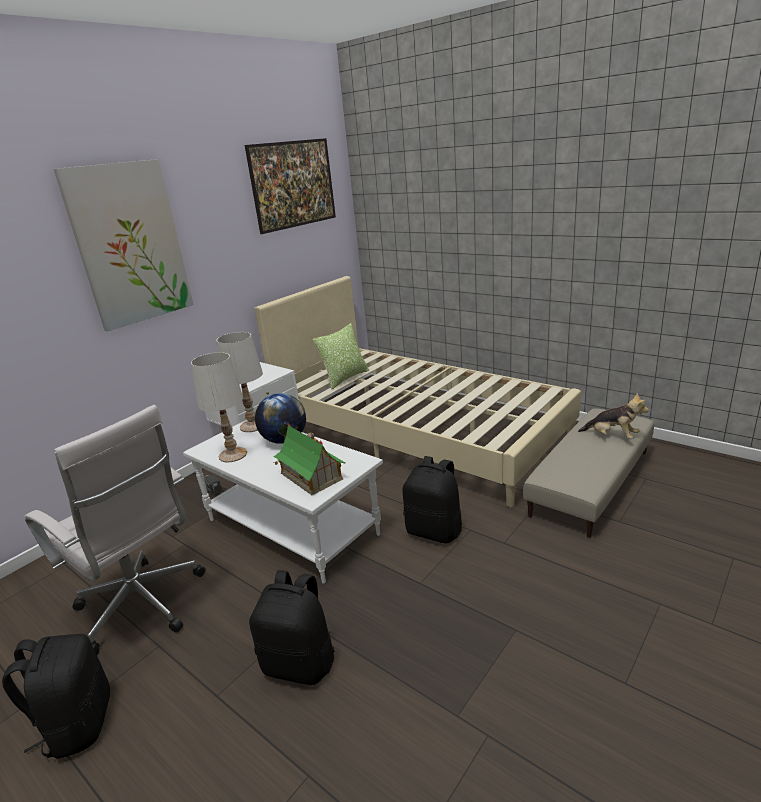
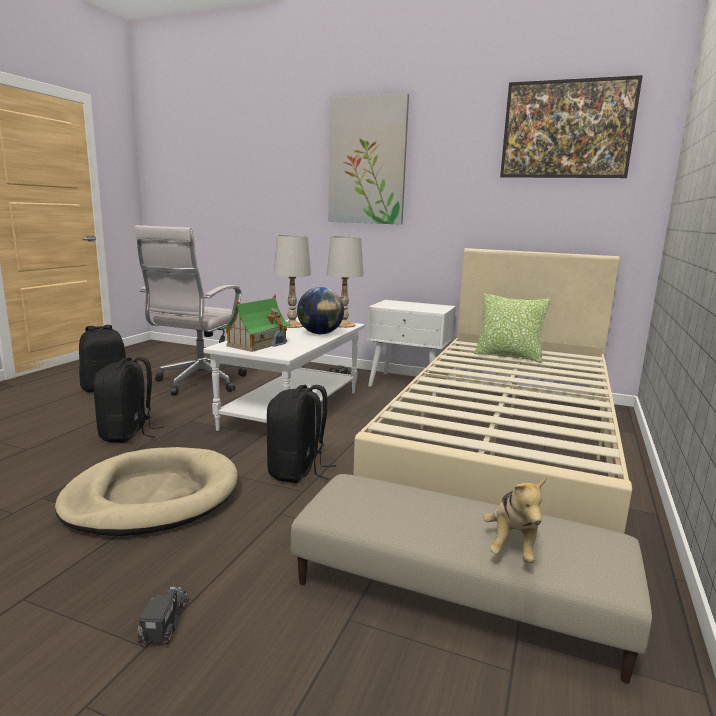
camera: 70 degrees right, 10 degrees down
none -> beige dog bed [55,447,238,536]
none -> toy truck [138,586,187,645]

